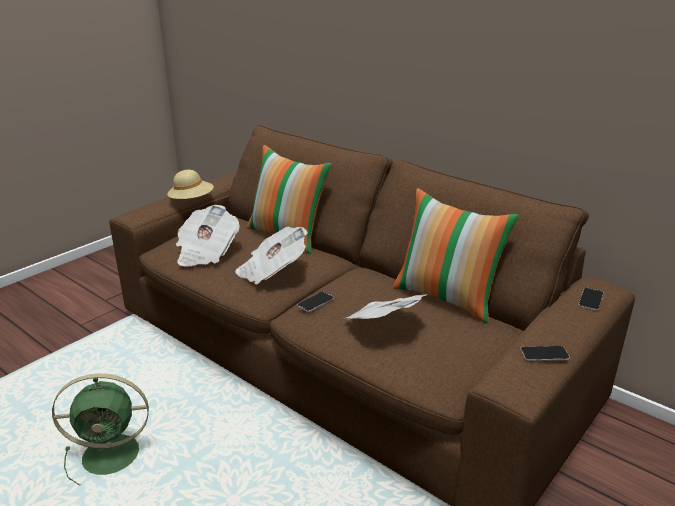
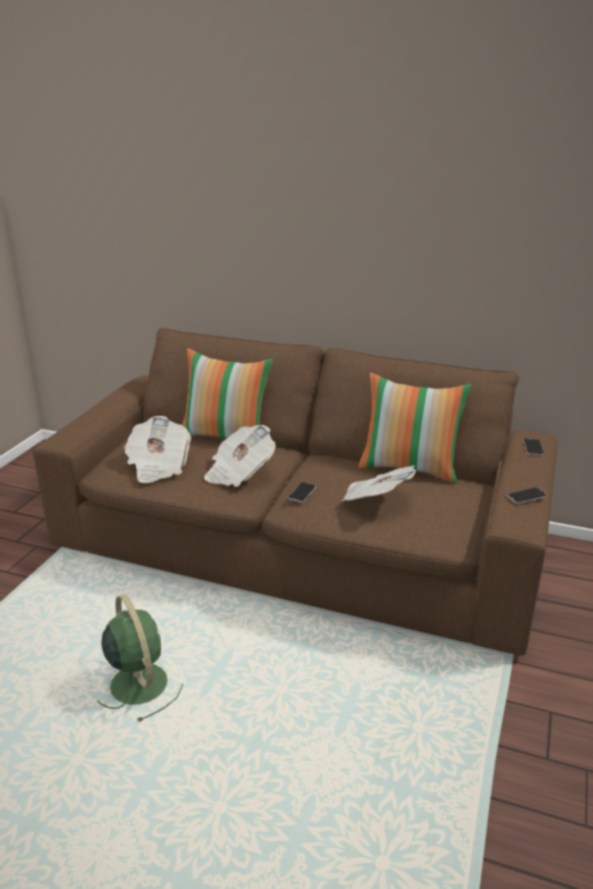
camera: 20 degrees left, 0 degrees up
green fan [52,374,149,485] -> green fan turned 90 degrees counterclockwise [97,595,183,722]
beige hat [167,170,214,200] -> none

